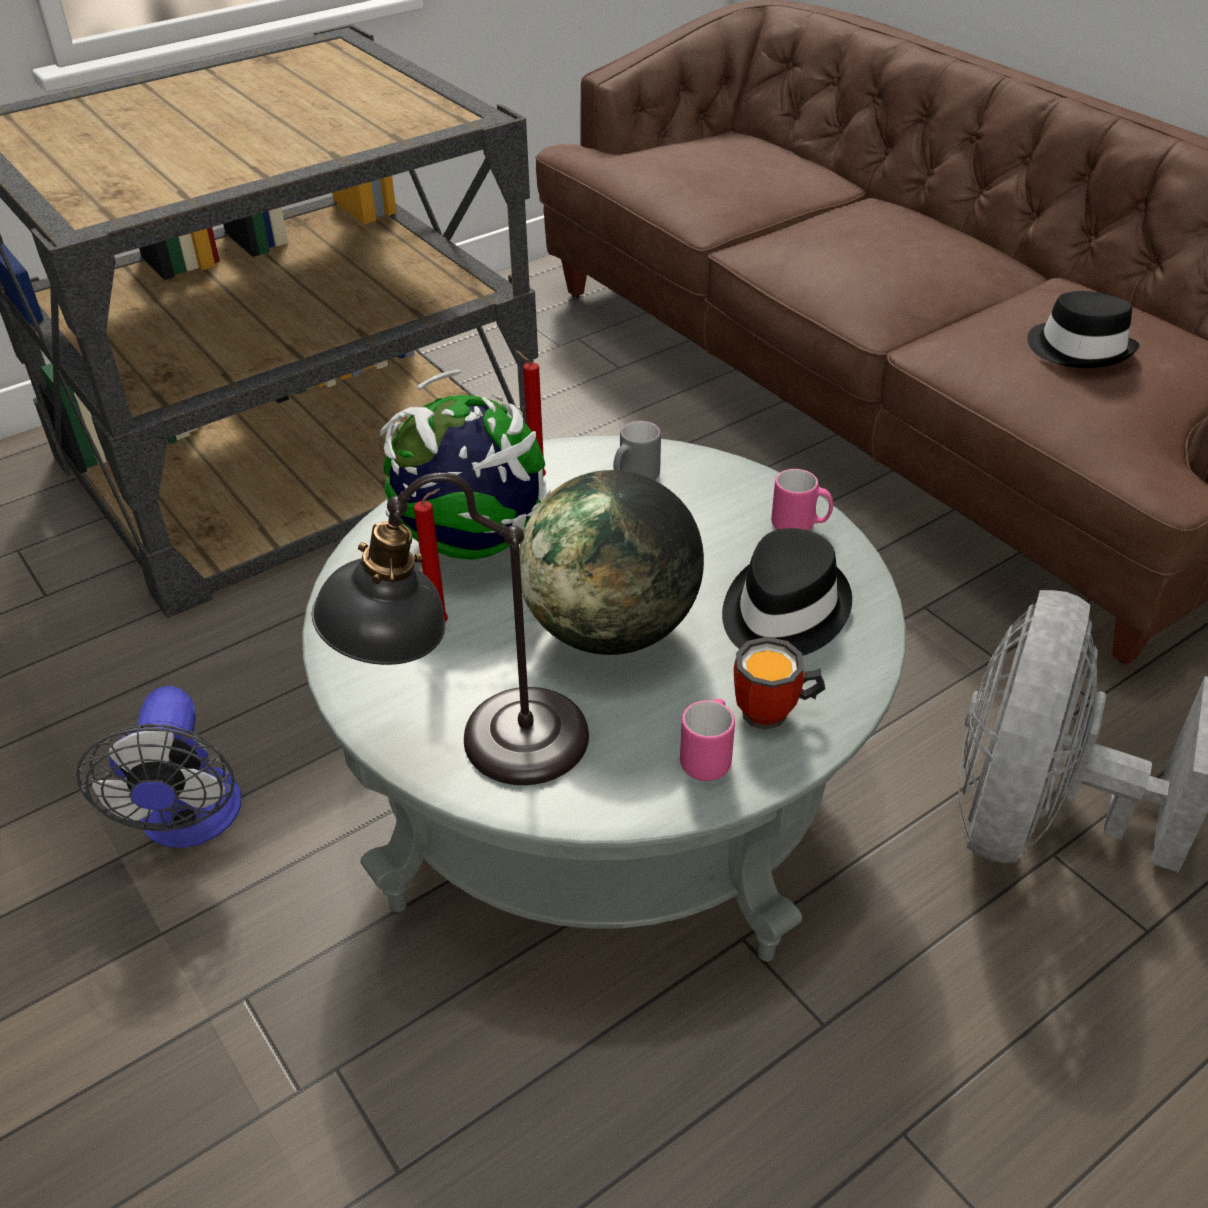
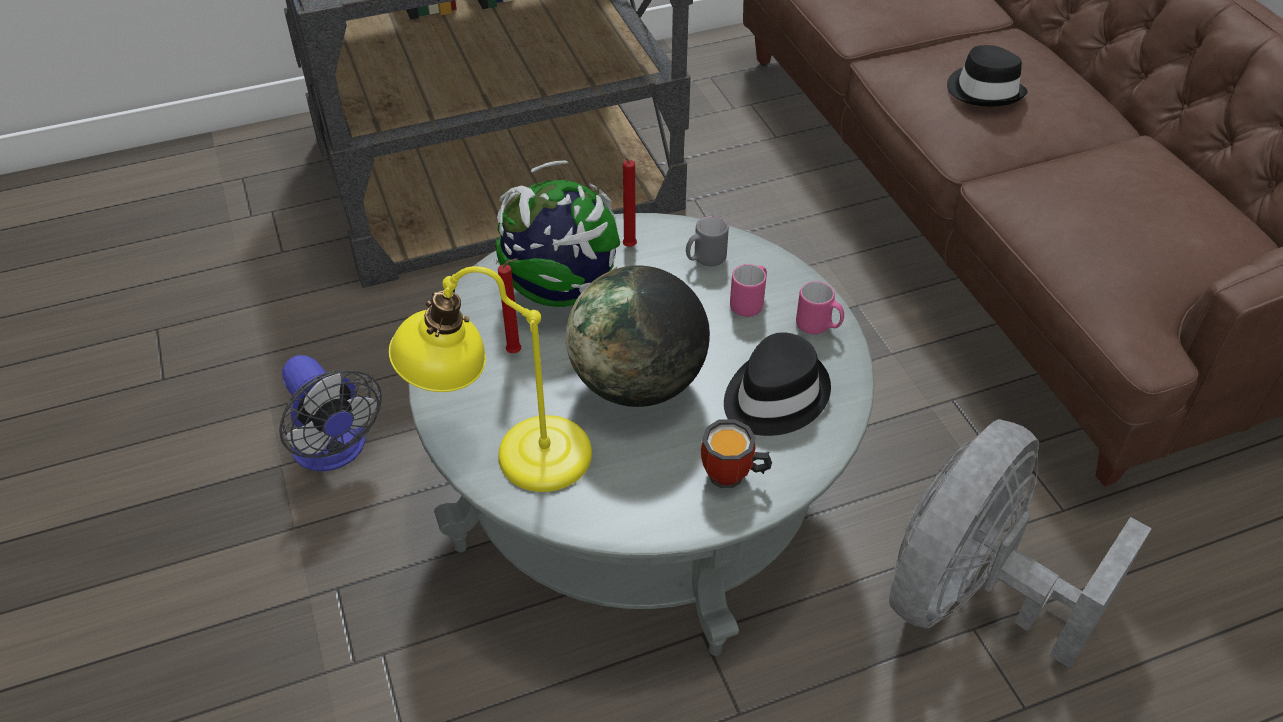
camera: 15 degrees right, 5 degrees up
fan [76,686,241,848] -> fan turned 45 degrees counterclockwise [279,355,382,471]
grey table lamp [312,472,589,785] -> yellow table lamp [389,266,592,492]
pink mug [680,698,735,781] -> pink mug moved to [730,264,767,317]
black hat [1027,291,1140,368] -> black hat moved to [947,45,1028,106]

